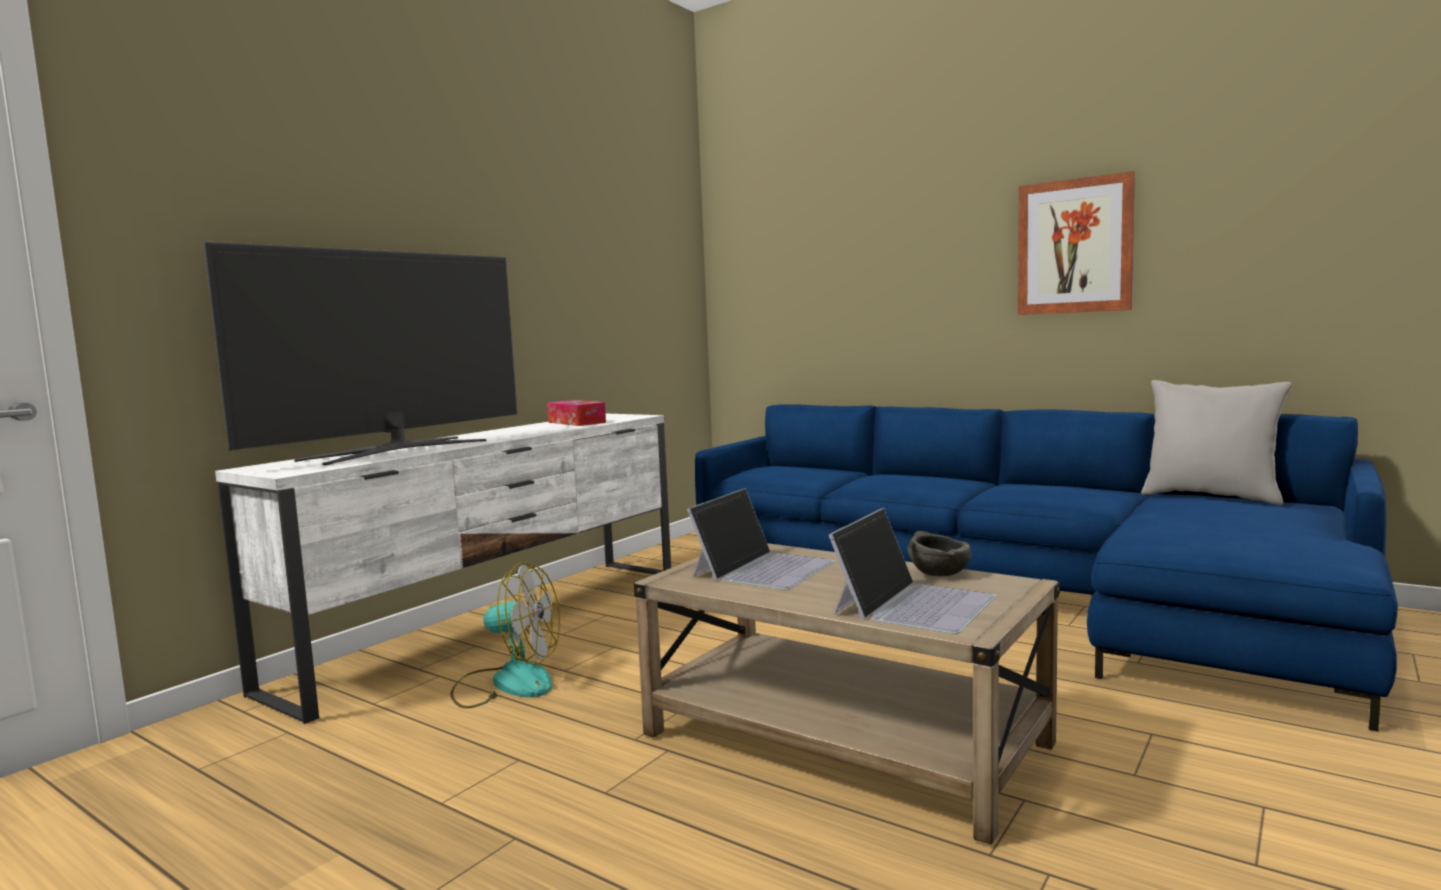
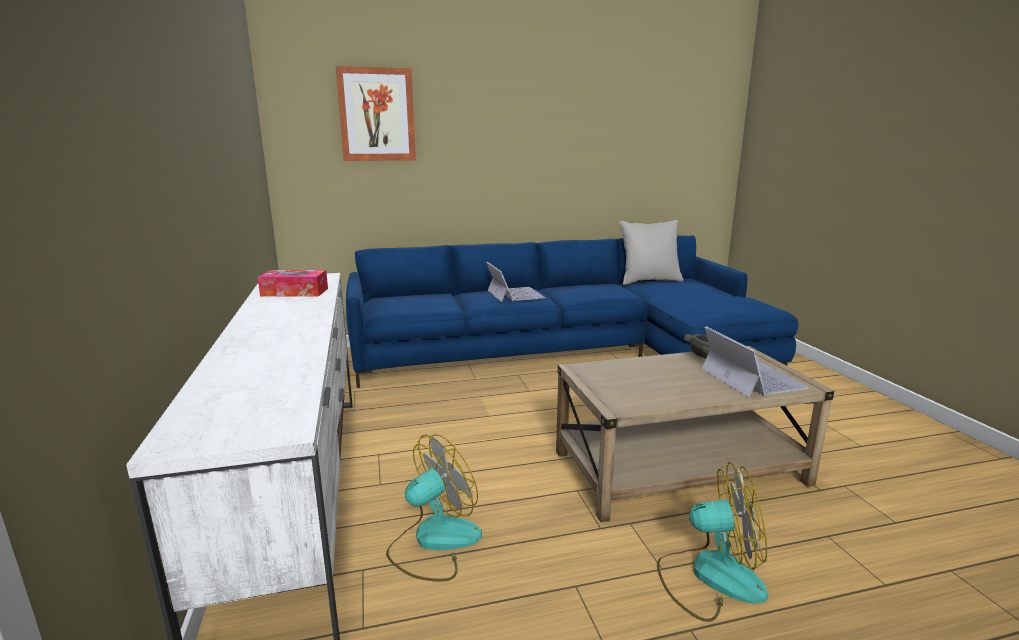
camera: 50 degrees left, 10 degrees up
television [203,241,517,465] -> none
laptop [687,488,835,590] -> laptop moved to [486,262,545,302]
picture [1018,171,1135,315] -> picture moved to [336,66,416,161]
none -> fan [657,462,768,622]

